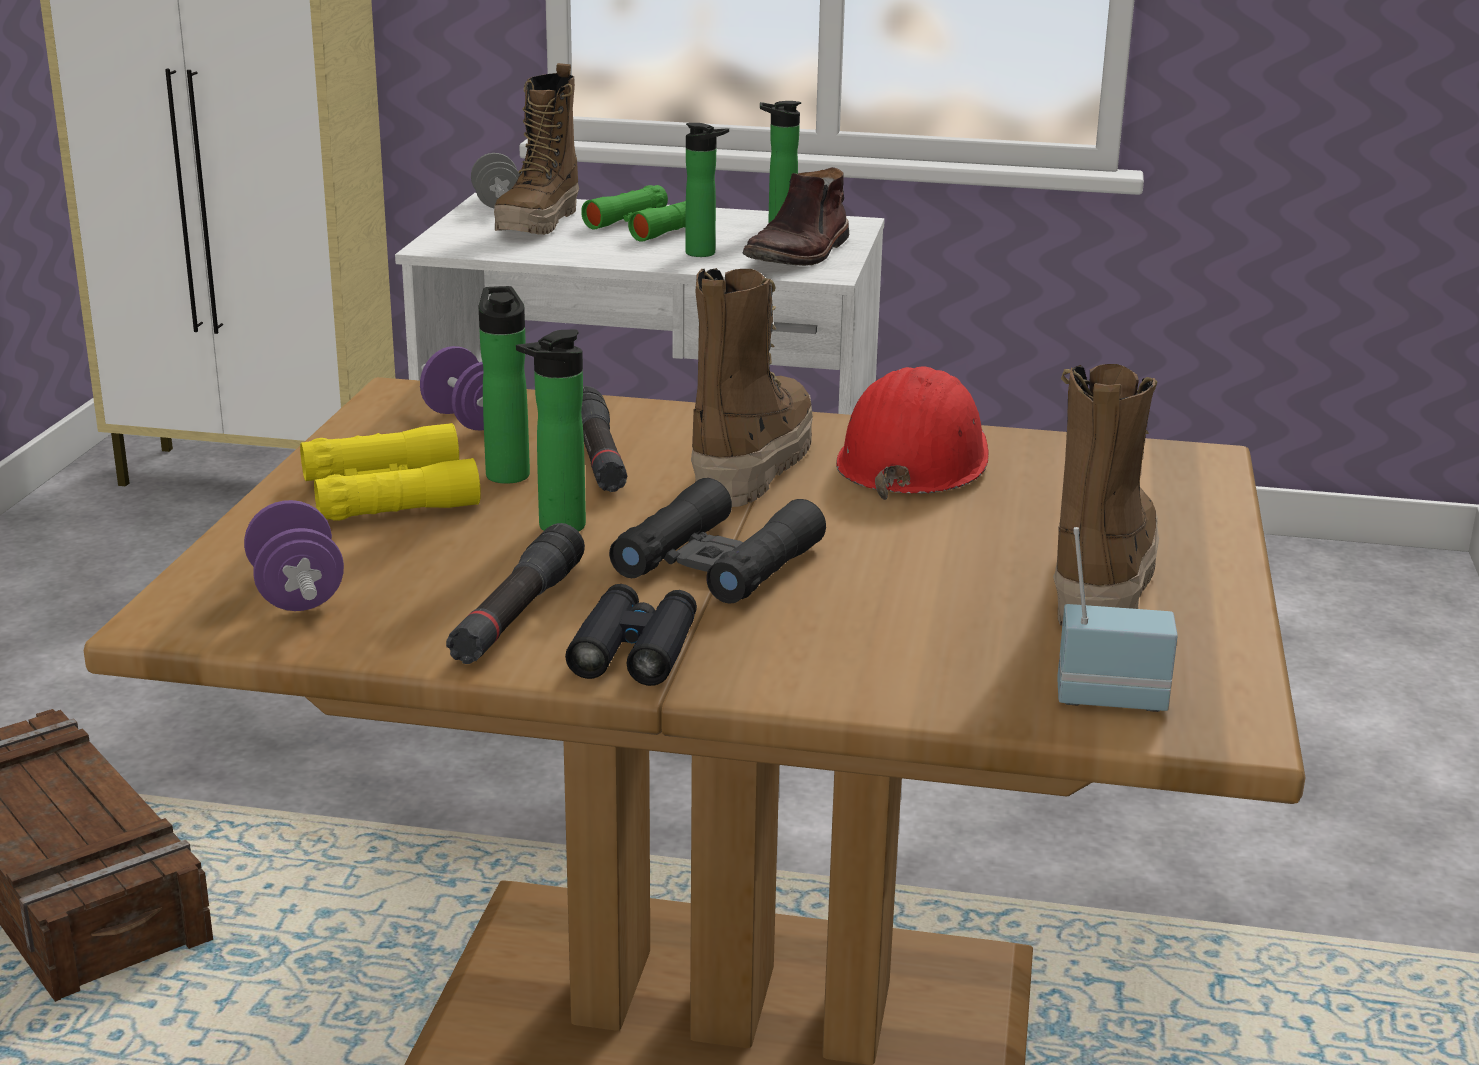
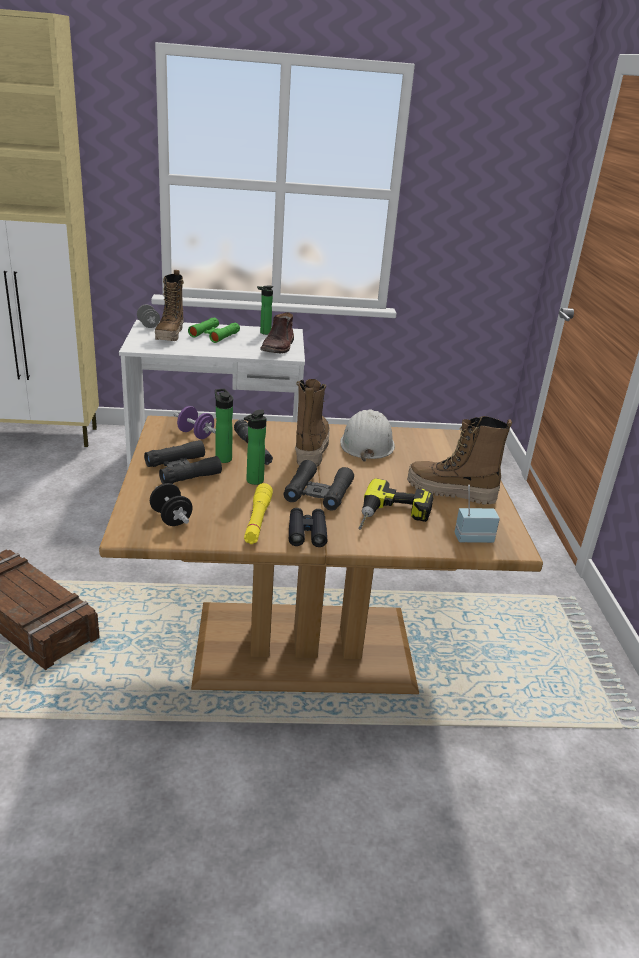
camera: 15 degrees left, 5 degrees up
purple dumbbell [244,500,344,611] -> black dumbbell [150,483,193,526]
yellow binoculars [300,423,481,521] -> black binoculars [144,440,222,484]
black flashlight [446,523,585,664] -> yellow flashlight [244,483,273,544]
bottle [685,123,729,257] -> none
red hard hat [836,366,989,500] -> white hard hat [340,409,395,462]
boot [1053,364,1159,625] -> boot turned 75 degrees counterclockwise [407,416,512,505]
none -> power drill [359,478,433,529]

